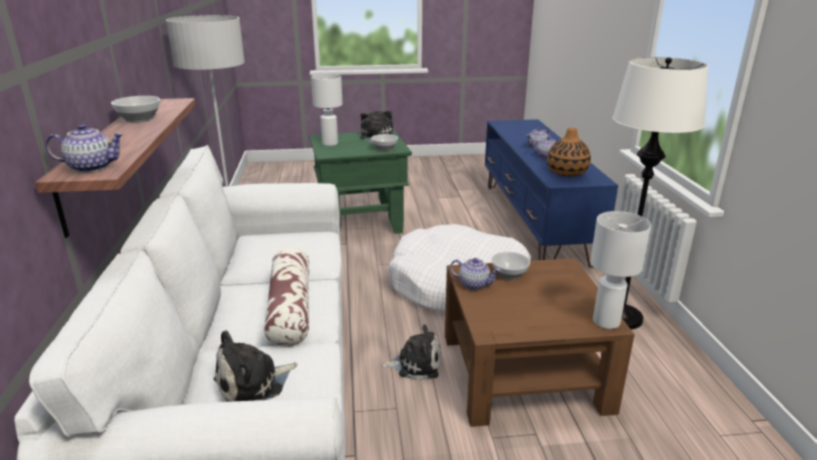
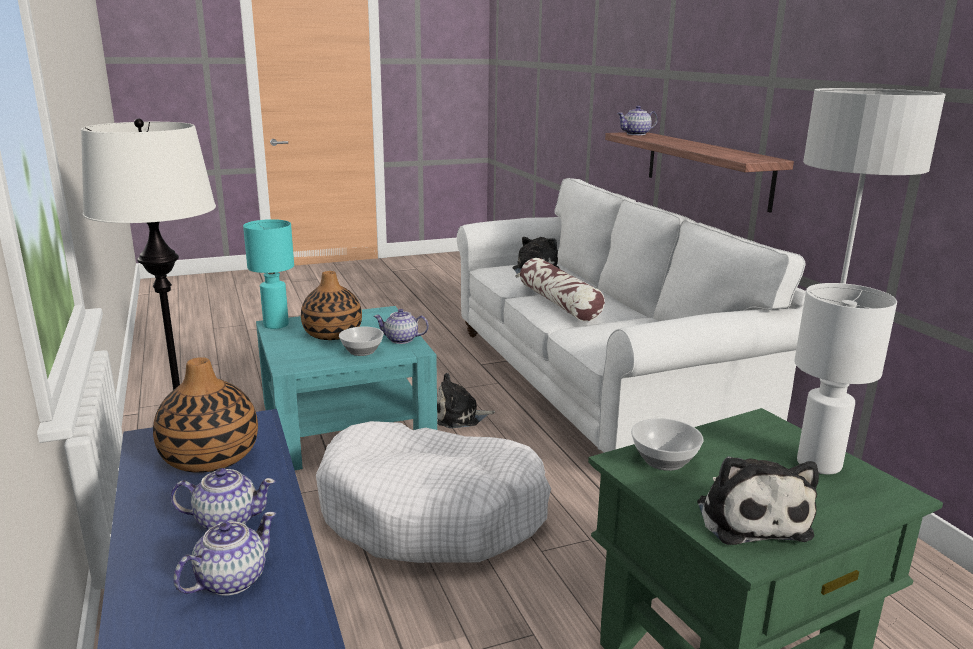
camera: 165 degrees right, 5 degrees down
bowl [111,96,160,122] -> none
brown coffee table [445,258,635,427] -> turquoise coffee table [256,306,437,470]
white table lamp [590,211,651,329] -> turquoise table lamp [243,219,294,329]
none -> vase [301,271,362,340]

